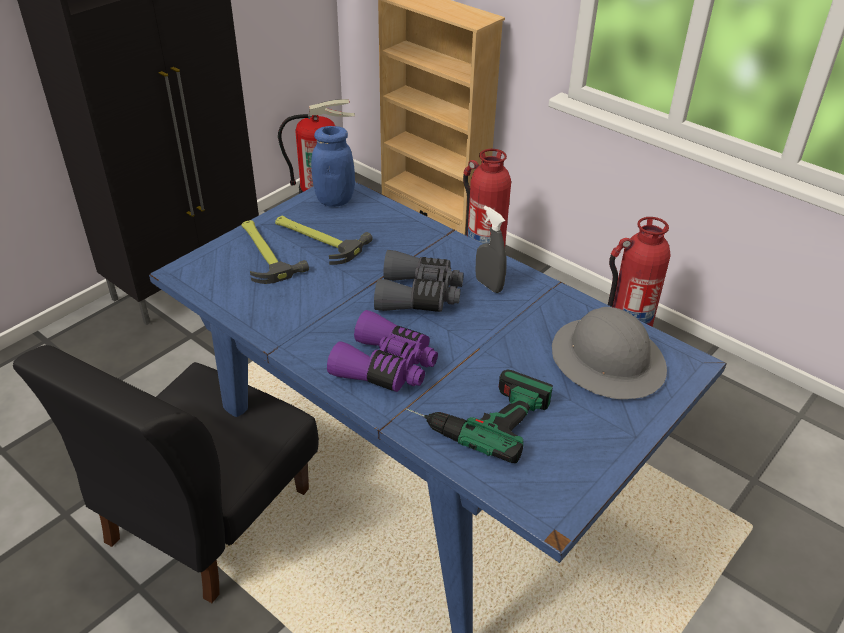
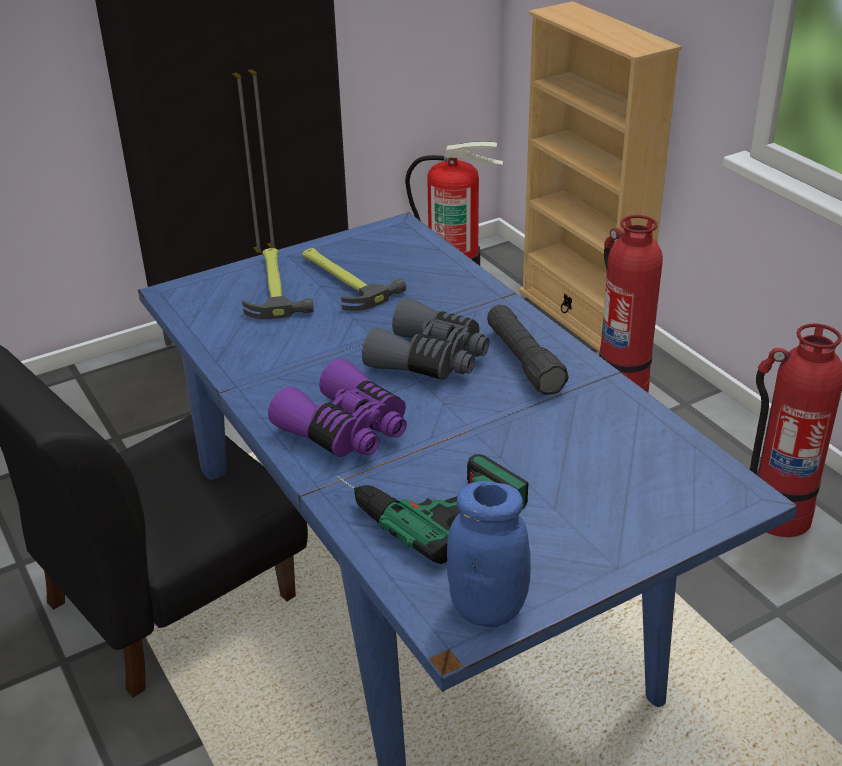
camera: 20 degrees right, 5 degrees down
blue jar [311,126,355,207] -> blue jar moved to [447,481,531,627]
grey spray bottle [475,206,507,293] -> black flashlight [487,305,569,395]
grey hard hat [552,307,667,399] -> none

